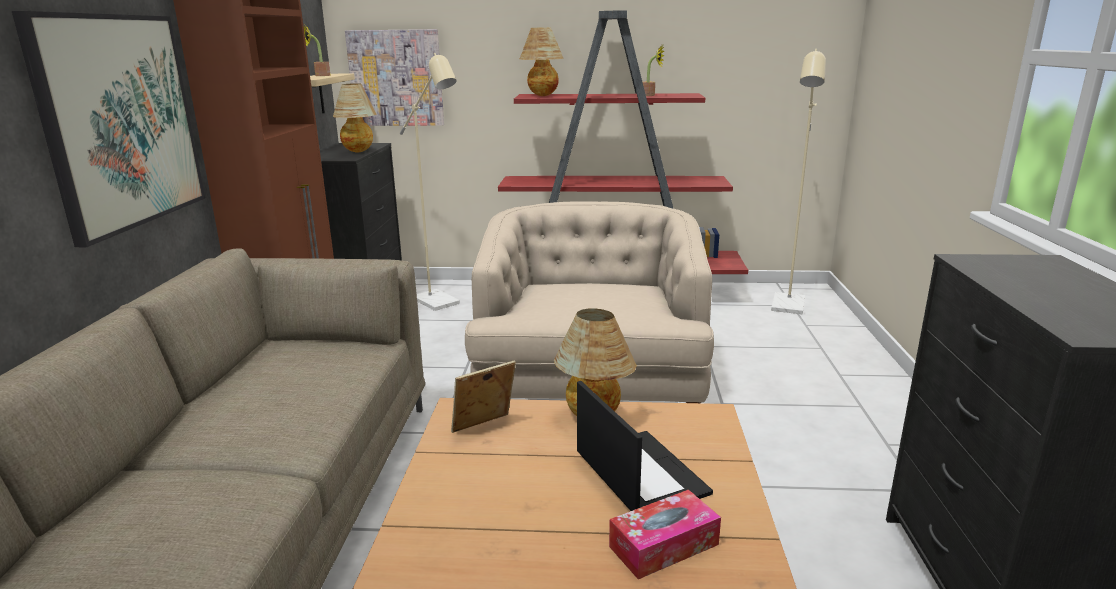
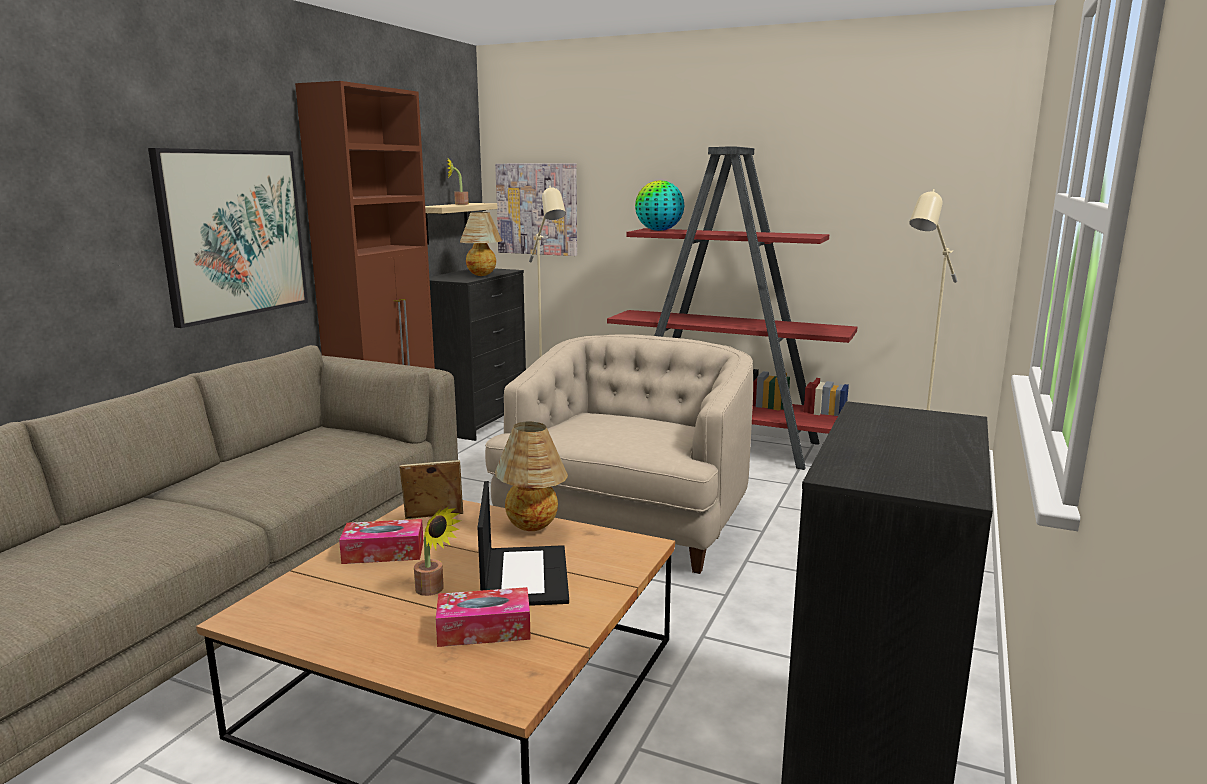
camera: 20 degrees right, 5 degrees down
table lamp [519,28,564,96] -> globe [635,180,684,231]
potted plant [643,46,664,96] -> potted plant moved to [414,506,461,596]
none -> tissue box [339,519,424,564]

